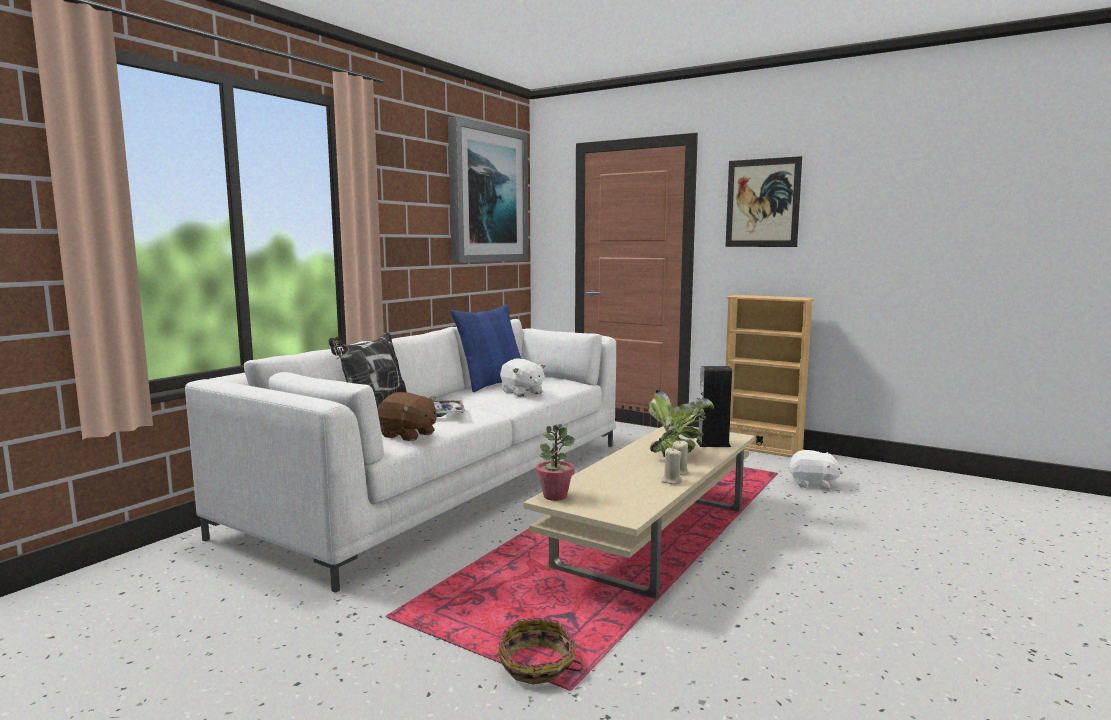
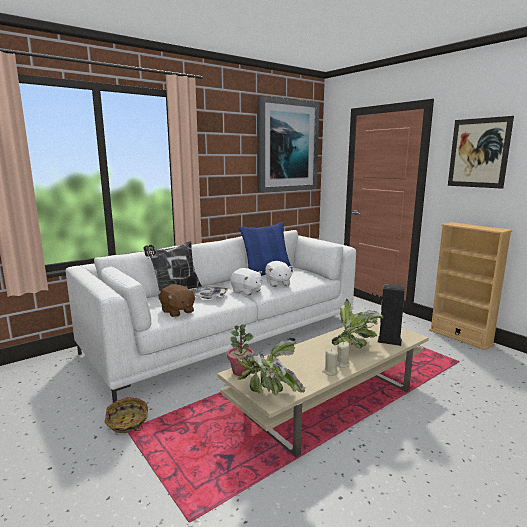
camera: 20 degrees right, 5 degrees up
basket [499,618,583,685] -> basket moved to [104,397,148,433]
white plush toy [788,450,843,490] -> white plush toy moved to [230,268,262,295]
none -> potted plant [237,338,305,396]

